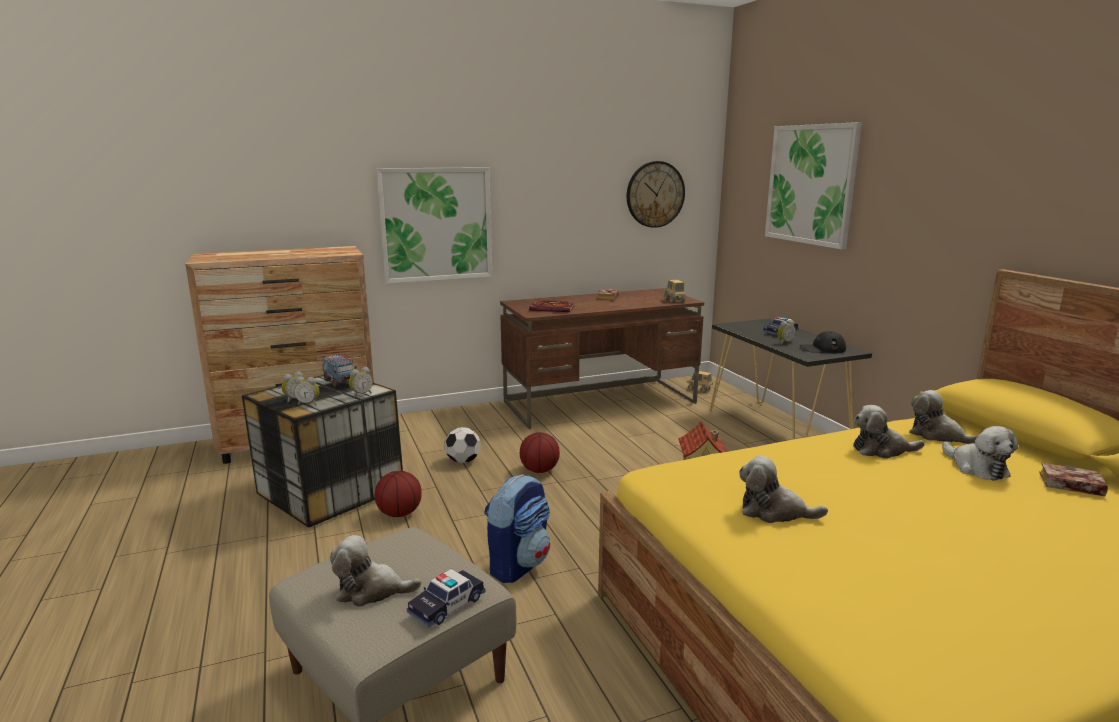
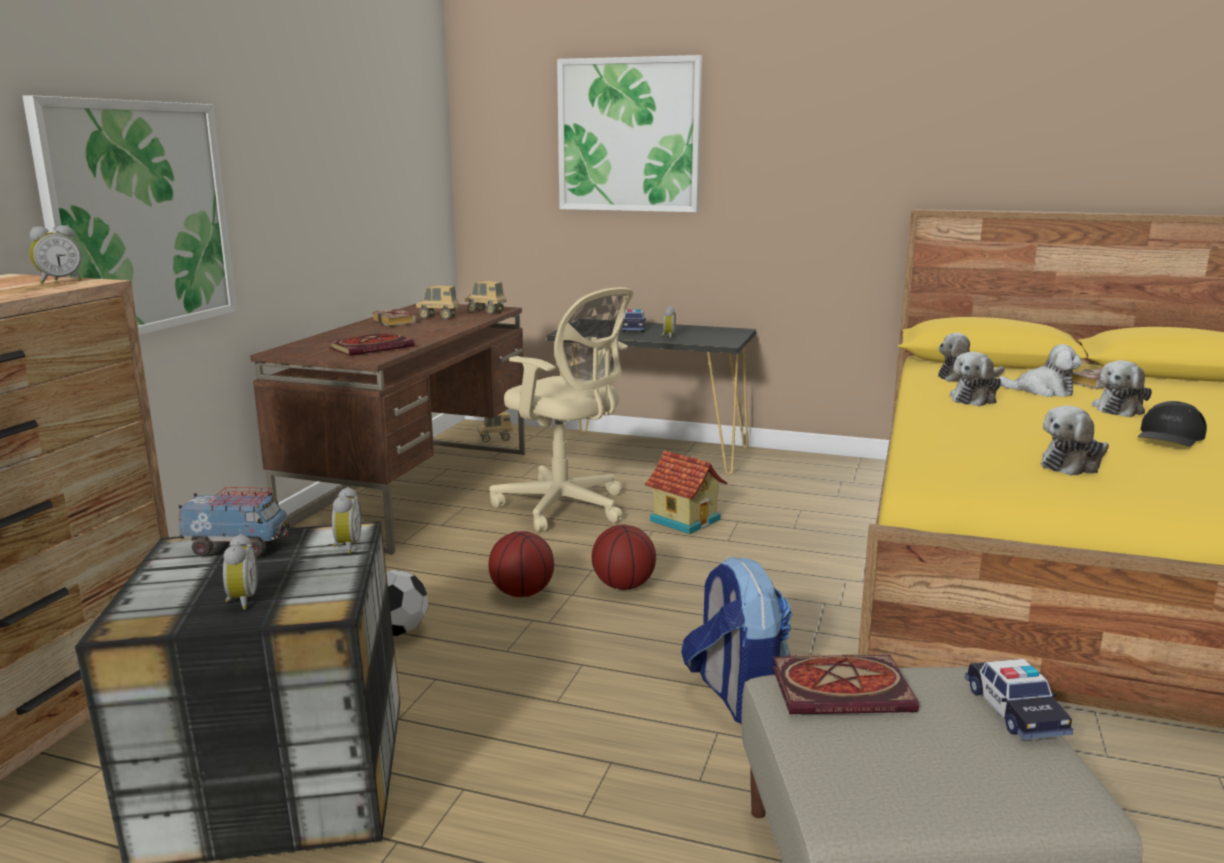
camera: 50 degrees left, 0 degrees up
alarm clock [294,376,319,406] -> alarm clock moved to [30,225,82,284]
plush toy [330,535,421,607] -> plush toy moved to [1092,360,1152,417]
basketball [375,471,422,517] -> basketball moved to [592,524,656,590]
wall clock [627,161,685,228] -> none
black cap [800,331,846,353] -> black cap moved to [1138,401,1207,446]
none -> toy truck [416,285,460,319]
none -> beige office chair [489,287,633,532]
none -> book [772,654,919,714]

